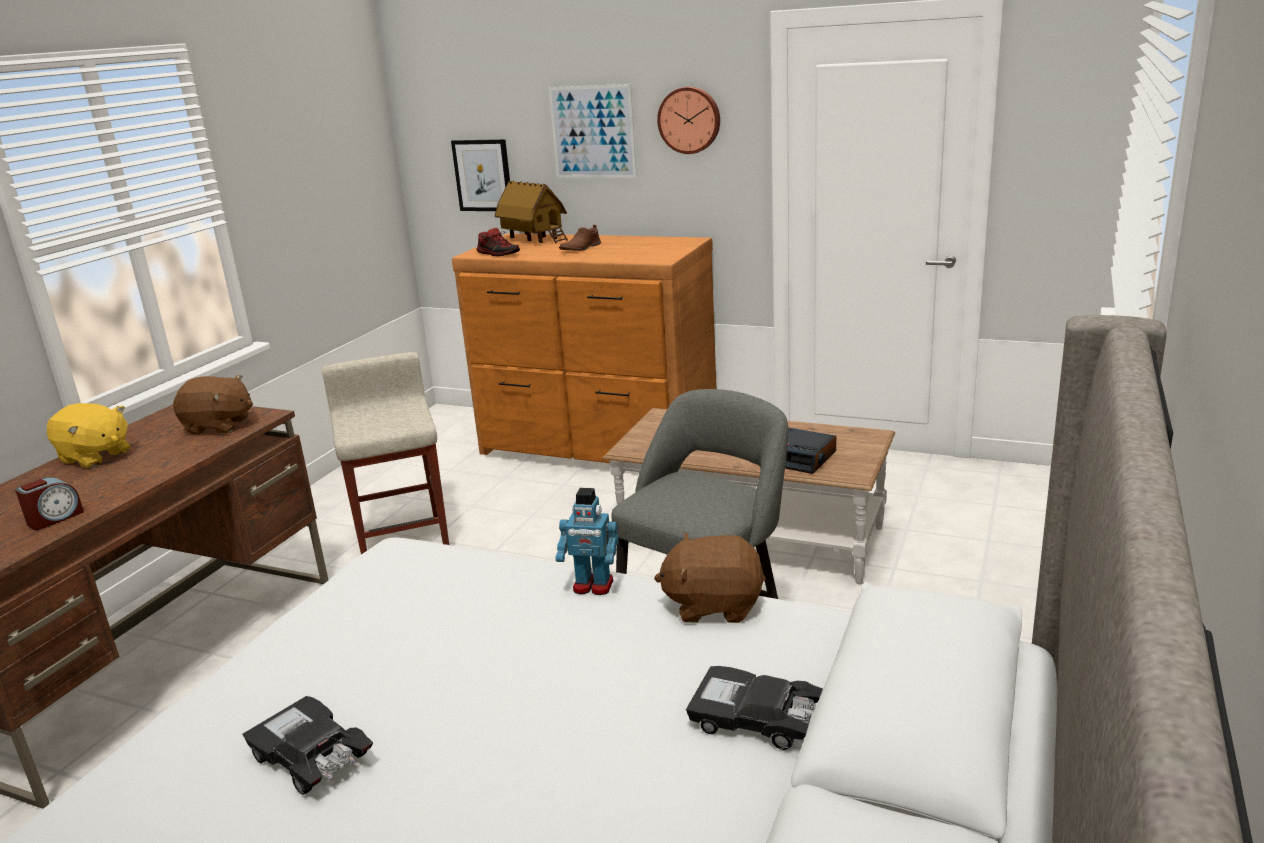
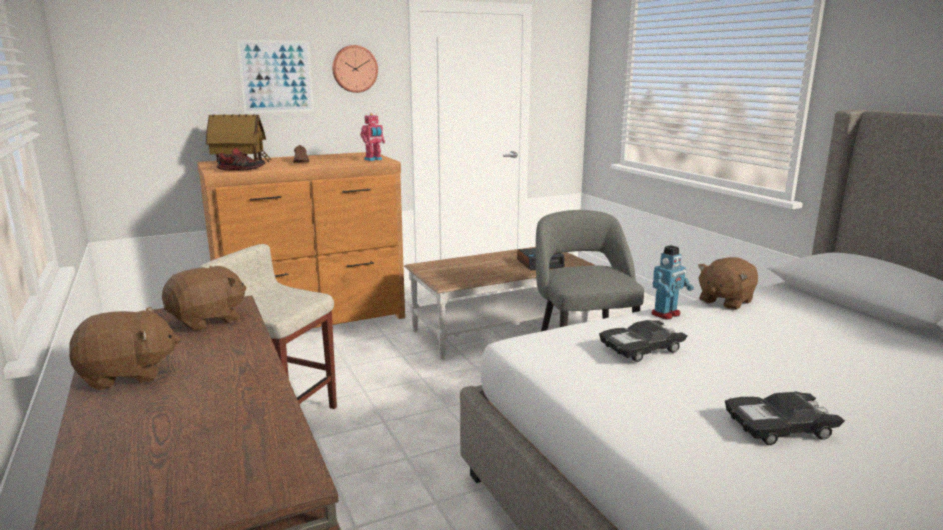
camera: 50 degrees left, 5 degrees down
alarm clock [15,477,84,530] -> none
yellow plush toy [47,403,130,468] -> brown plush toy [69,307,181,390]
picture [451,139,510,211] -> none
black toy car [686,666,823,750] -> black toy car moved to [599,320,688,362]
none -> toy robot [360,113,385,161]

